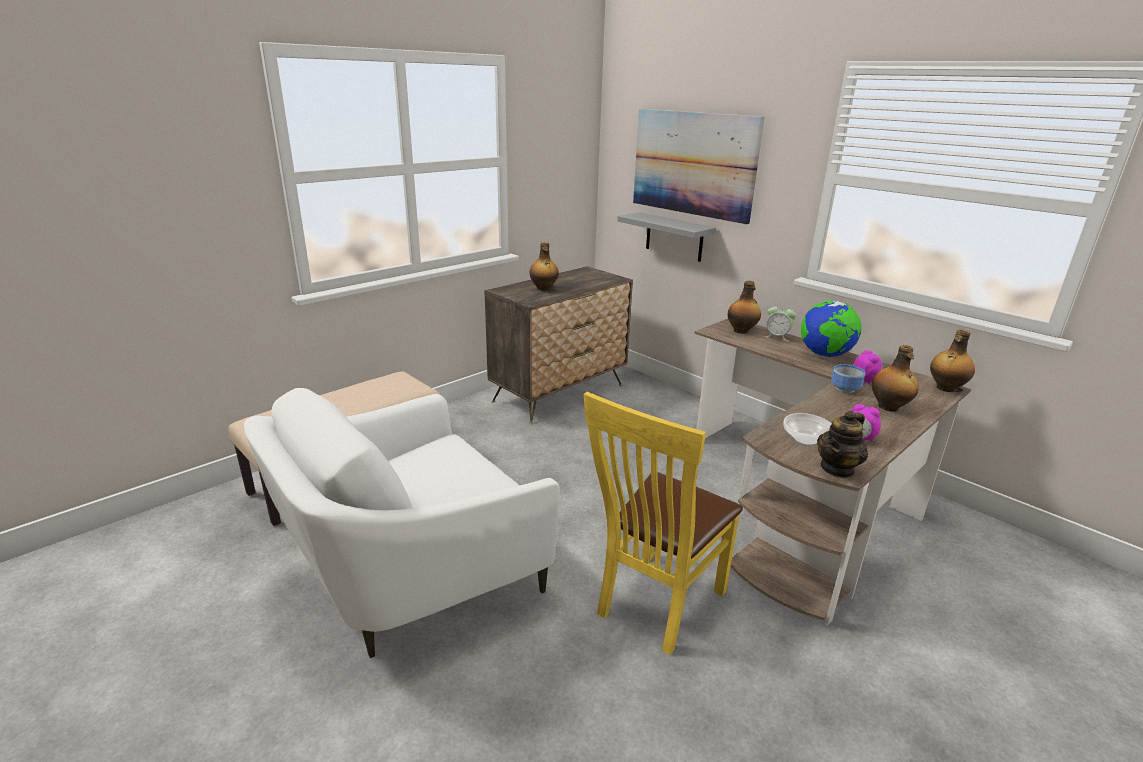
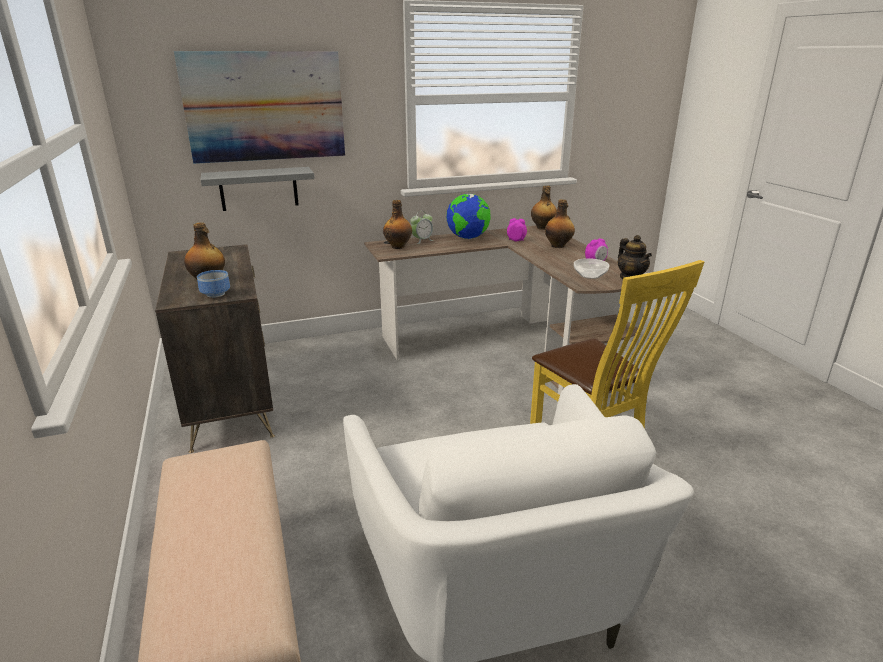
camera: 65 degrees left, 0 degrees up
bowl [831,364,865,393] -> bowl moved to [197,270,230,298]

